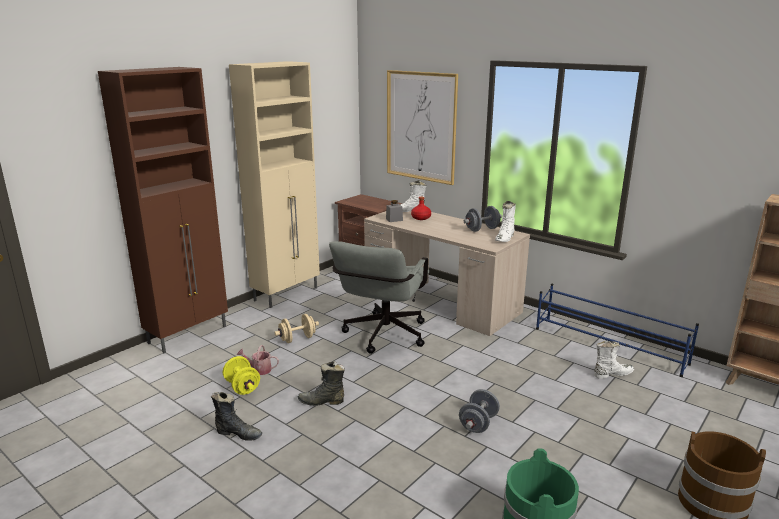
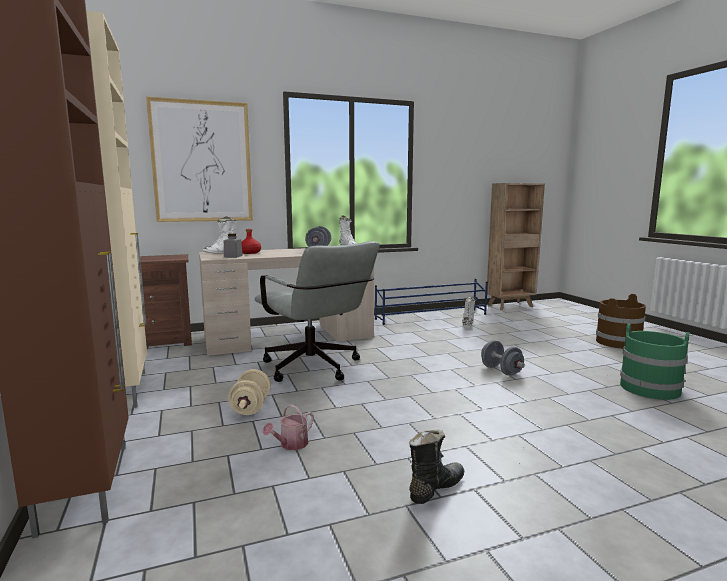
camera: 60 degrees left, 10 degrees down
yellow dumbbell [223,356,260,395] -> none
black boot [298,361,345,406] -> none

